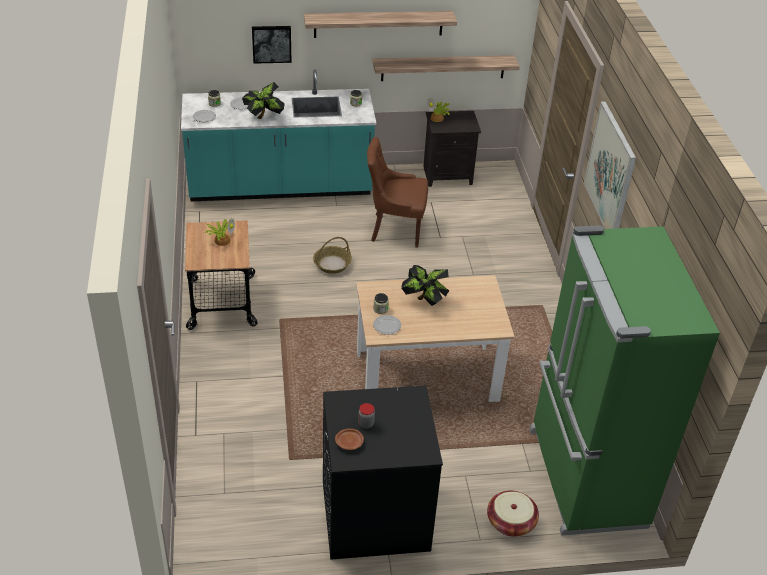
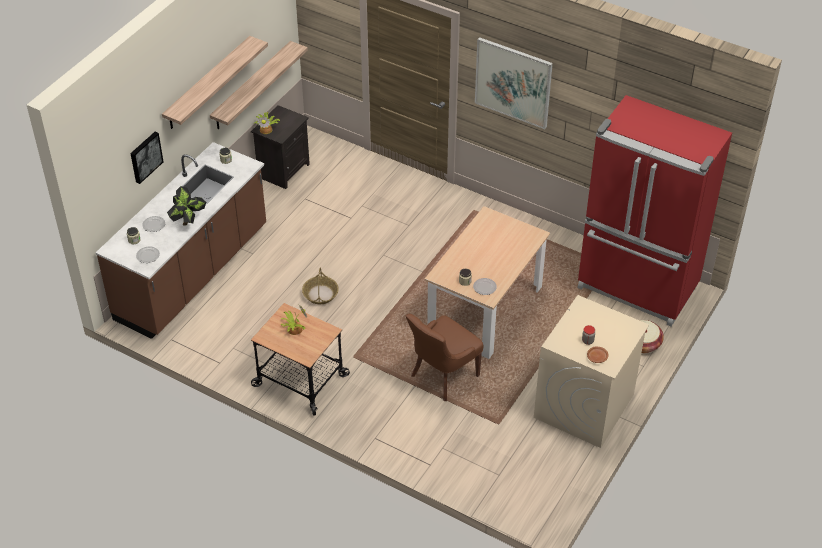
camera: 50 degrees left, 5 degrees up
turquoise counter [181,70,376,201] -> brown counter [96,142,266,339]
black washing machine [323,386,443,560] -> beige washing machine [534,295,649,448]
brown chair [367,137,428,248] -> brown chair moved to [406,314,483,401]
potted plant [401,265,449,306] -> none
green fridge [529,225,720,536] -> red fridge [578,95,732,326]

